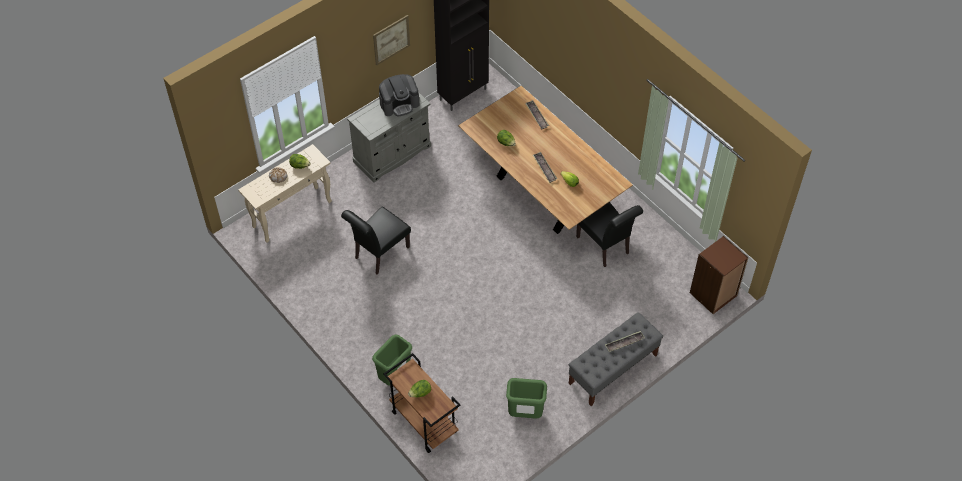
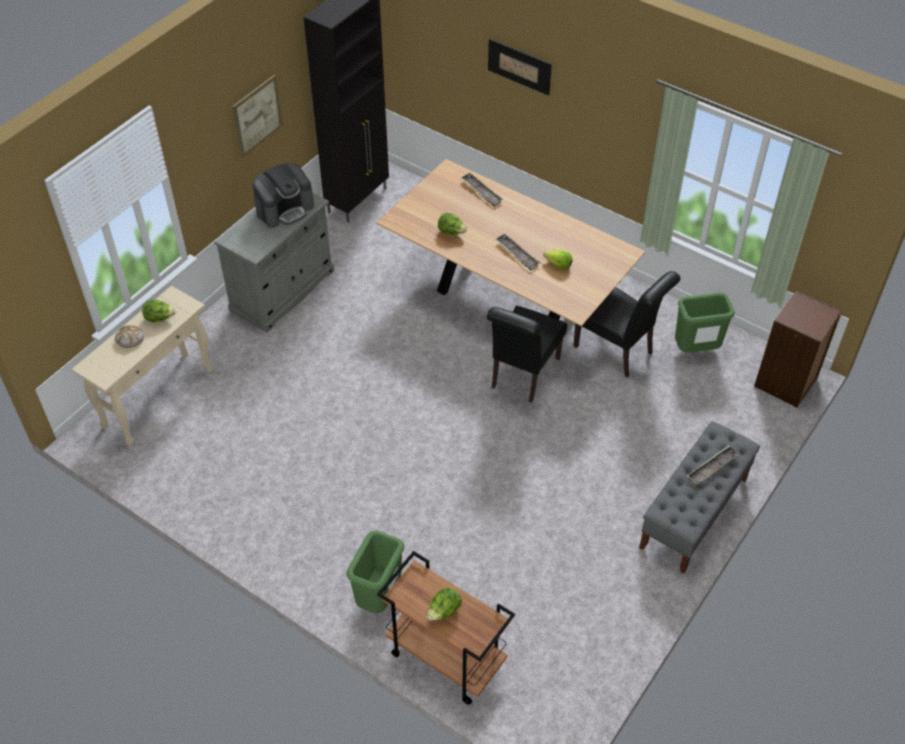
camera: 15 degrees left, 5 degrees down
black chair [341,207,411,274] -> black chair moved to [487,306,567,403]
green trash can [506,378,547,419] -> green trash can moved to [675,292,735,353]
none -> picture [488,39,552,96]

